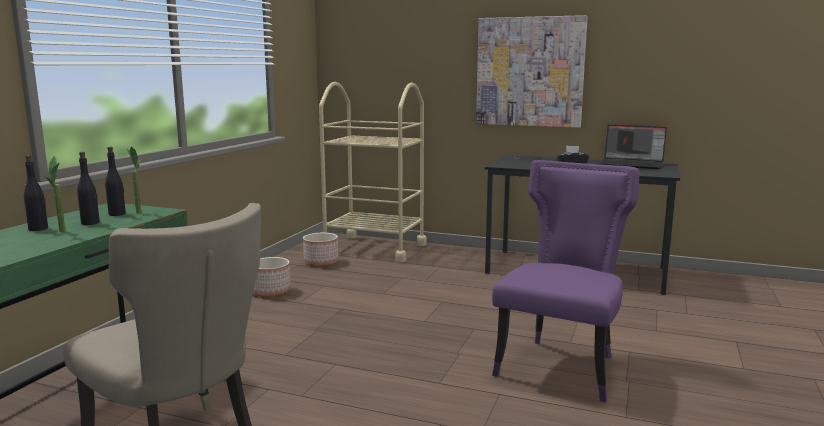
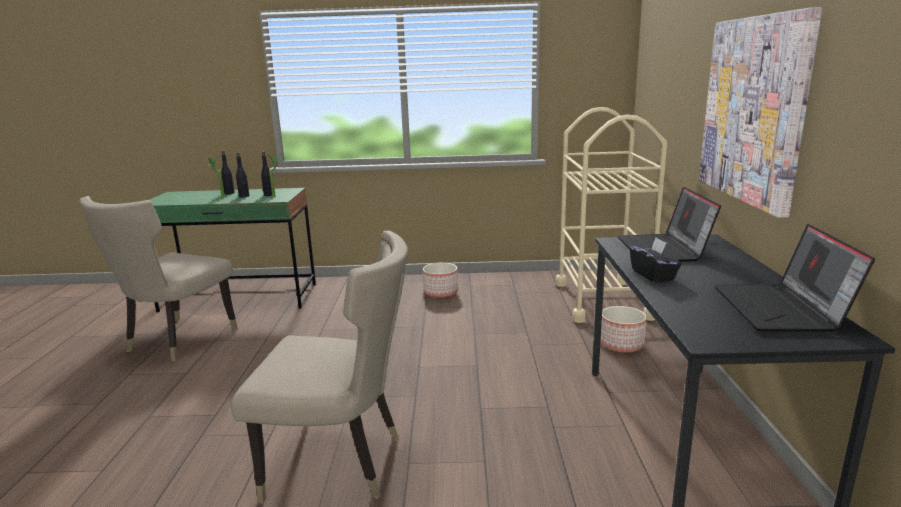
camera: 70 degrees right, 5 degrees up
planter [303,233,338,267] -> planter moved to [601,306,647,353]
purple chair [492,160,640,403] -> beige chair [231,231,408,504]
none -> laptop [617,186,721,262]

